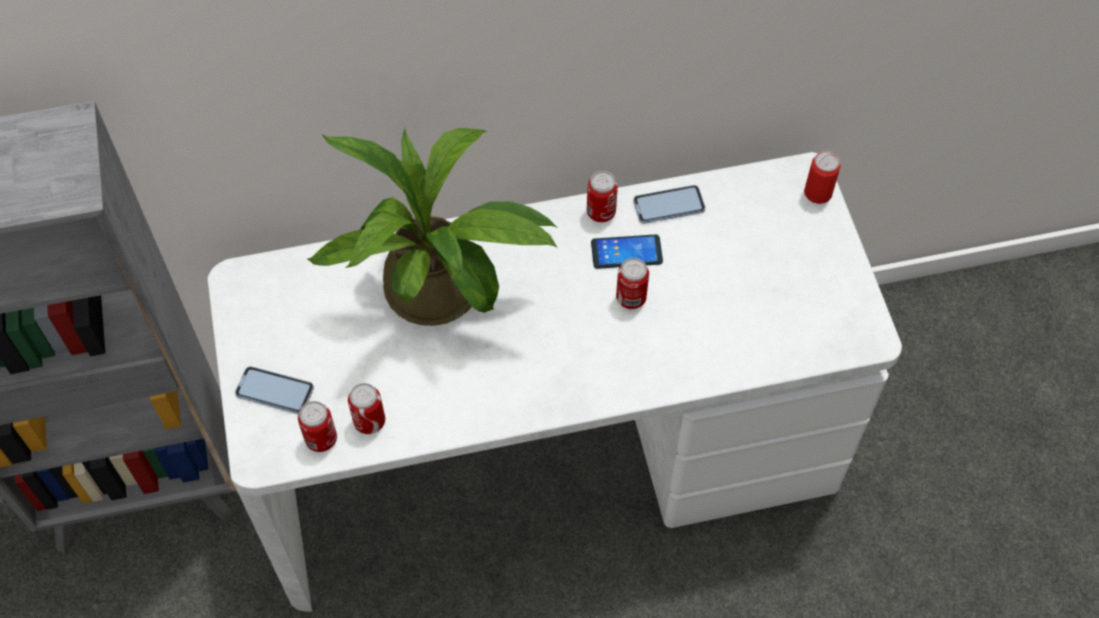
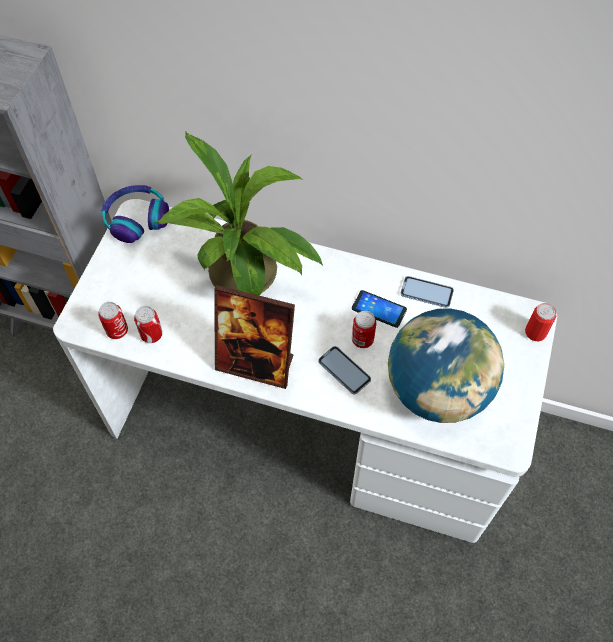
camera: 30 degrees right, 0 degrees up
phone [235,366,314,414] -> phone moved to [318,346,371,395]
can [587,171,618,222] -> none
none -> headphones [102,185,169,243]
none -> picture frame [214,285,295,389]
none -> globe [388,308,504,423]

